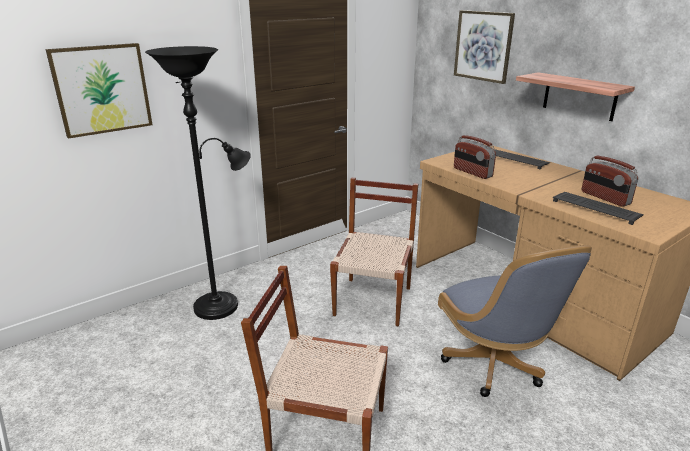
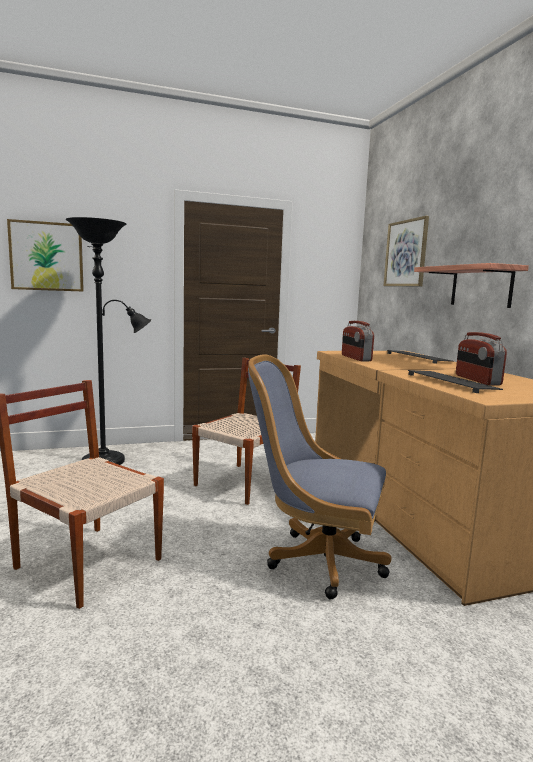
camera: 20 degrees right, 15 degrees down
blue office chair [438,245,592,397] -> blue office chair turned 105 degrees clockwise [248,354,392,599]

